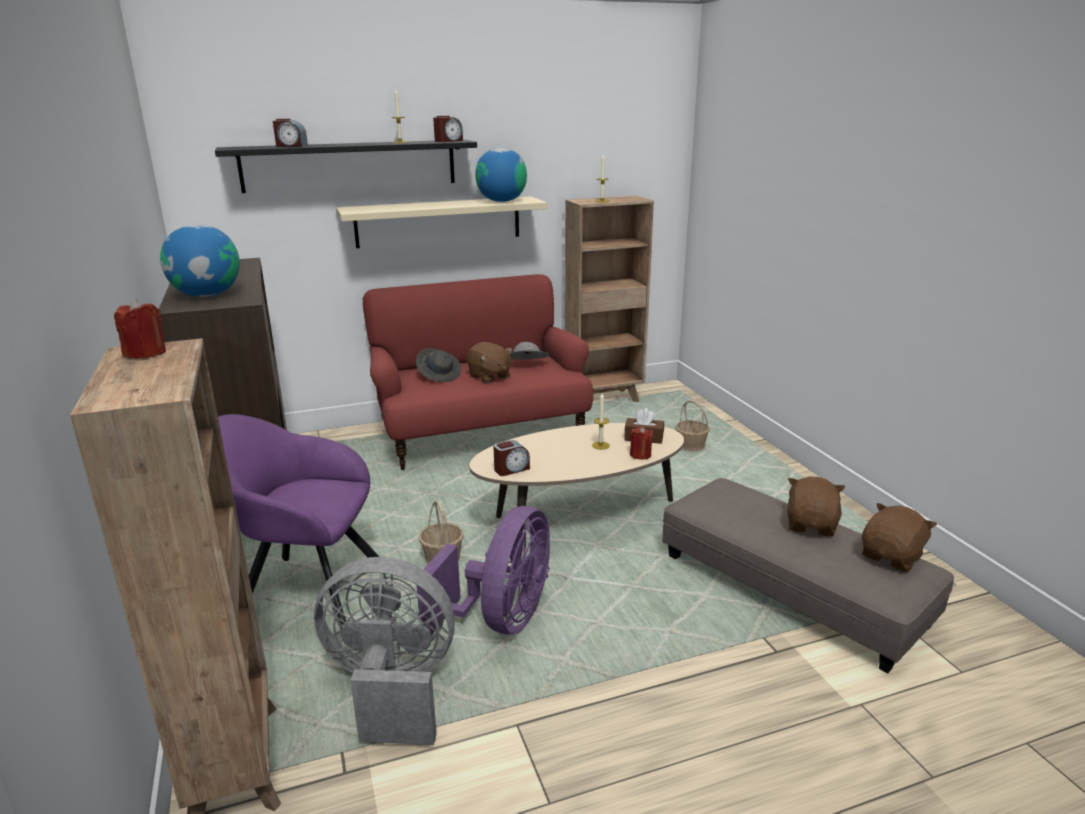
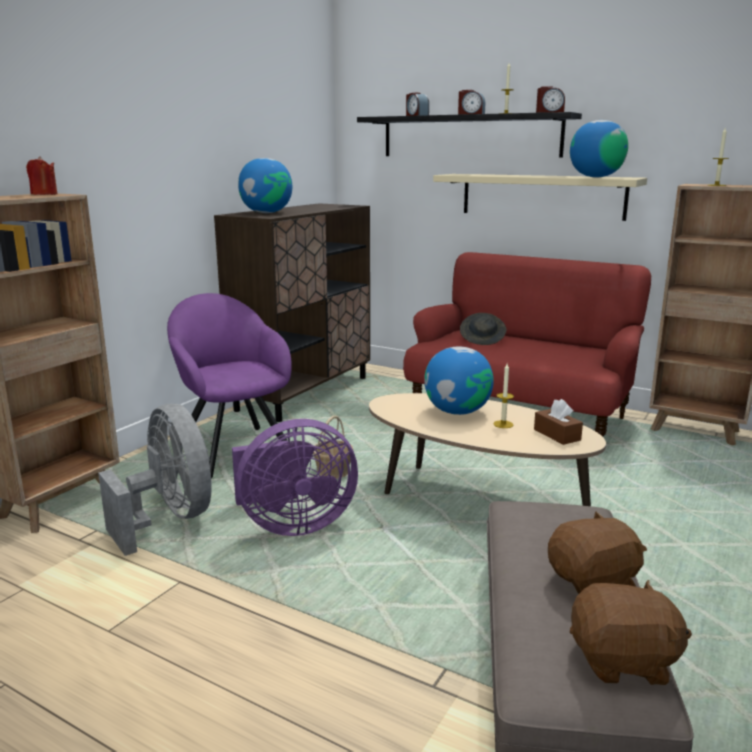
camera: 50 degrees right, 5 degrees down
brown plush toy [466,342,513,383] -> none
alarm clock [493,440,530,476] -> alarm clock moved to [458,90,485,115]
grey hat [510,342,549,360] -> none
red candle [630,426,653,460] -> none
basket [675,400,710,452] -> none
none -> globe [424,346,494,415]

